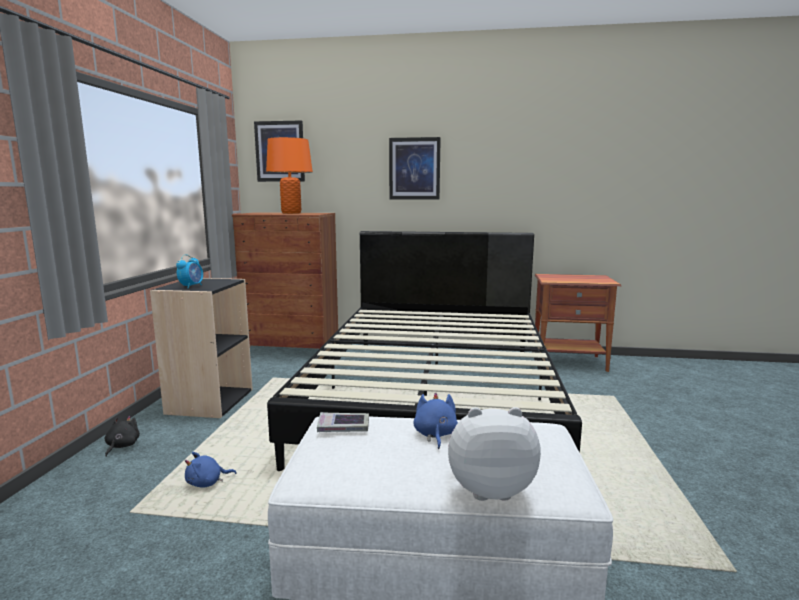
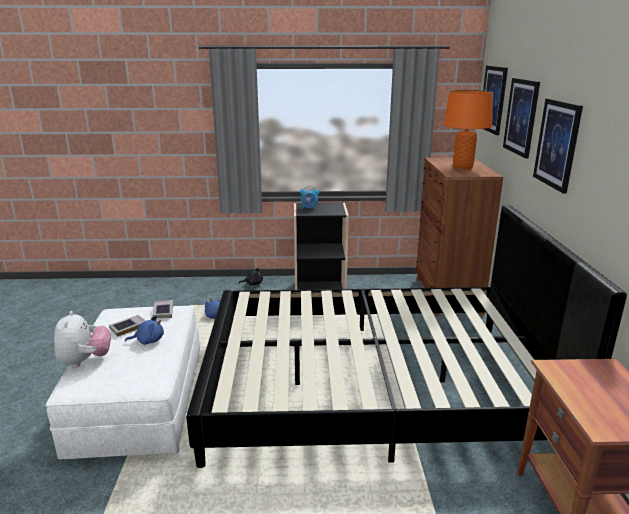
camera: 80 degrees right, 10 degrees up
none -> book [109,315,146,337]
none -> picture [503,78,540,158]

